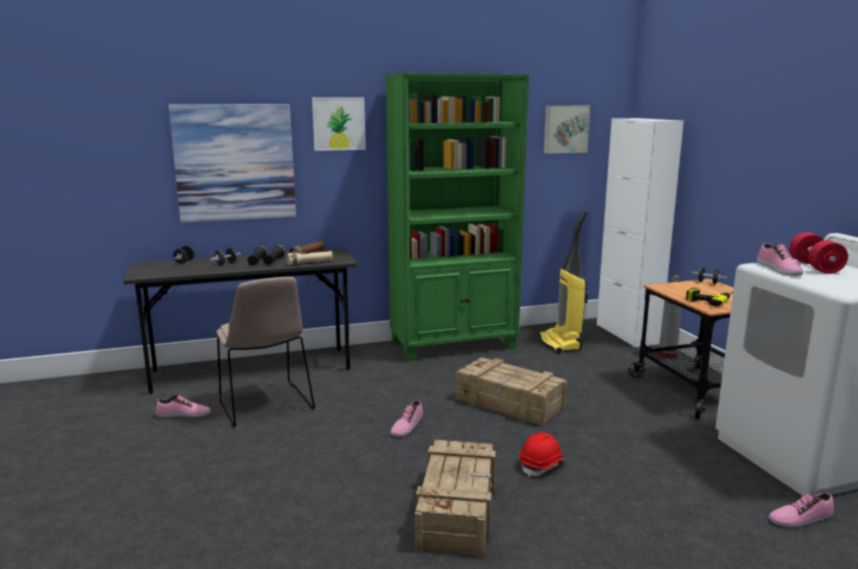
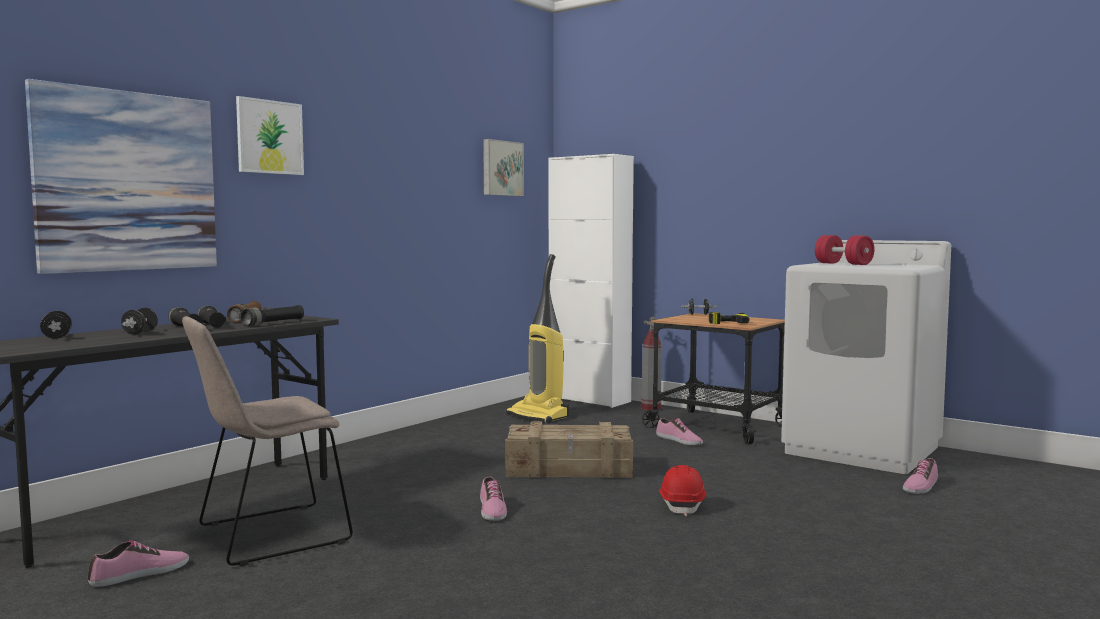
camera: 35 degrees left, 10 degrees down
beige chair [216,277,315,427] -> beige chair turned 120 degrees clockwise [182,316,353,567]
beige flashlight [287,251,333,265] -> black flashlight [241,305,304,326]
green bookcase [385,73,529,361] -> none
crate [415,440,496,558] -> none
shoe [757,243,804,276] -> shoe moved to [656,418,703,445]

